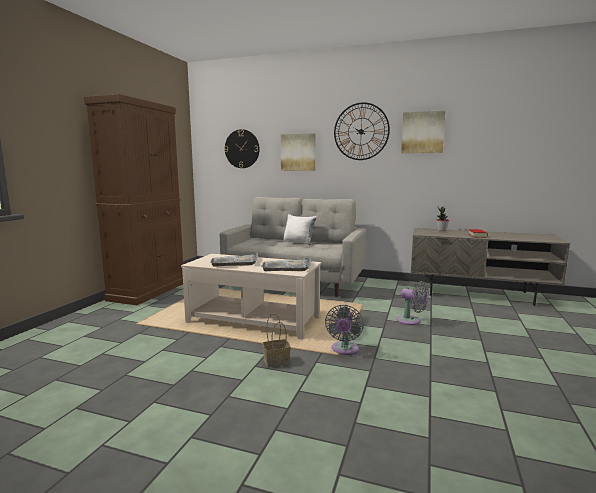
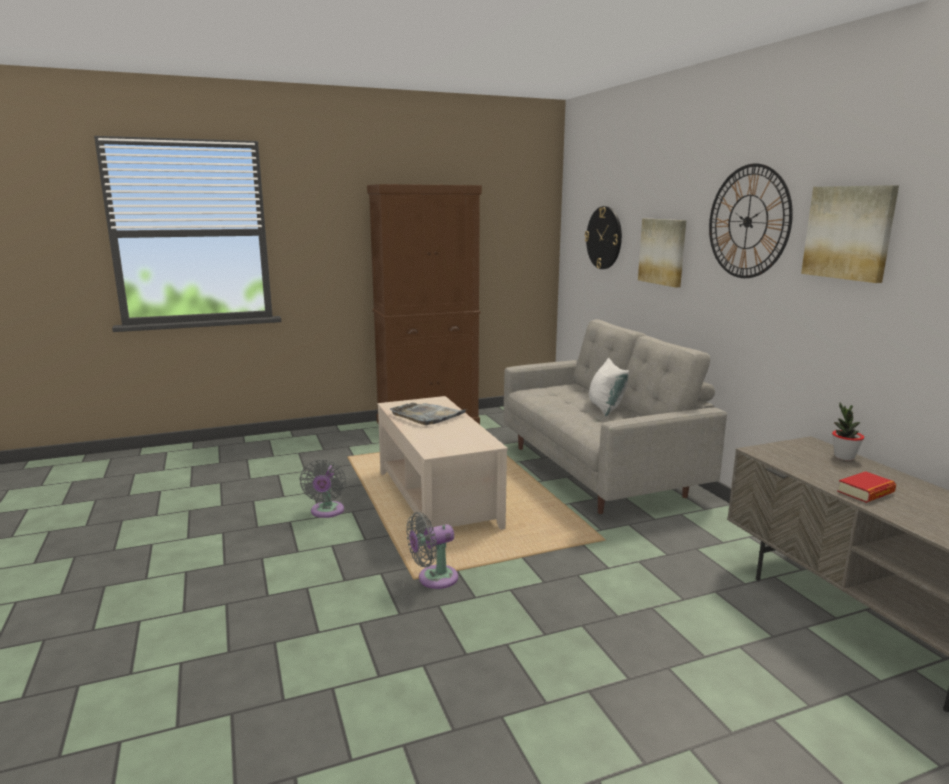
camera: 50 degrees right, 5 degrees up
grey tray [261,257,311,271] -> none
basket [262,313,291,367] -> none
grey fan [397,281,429,325] -> grey fan moved to [300,459,346,518]

